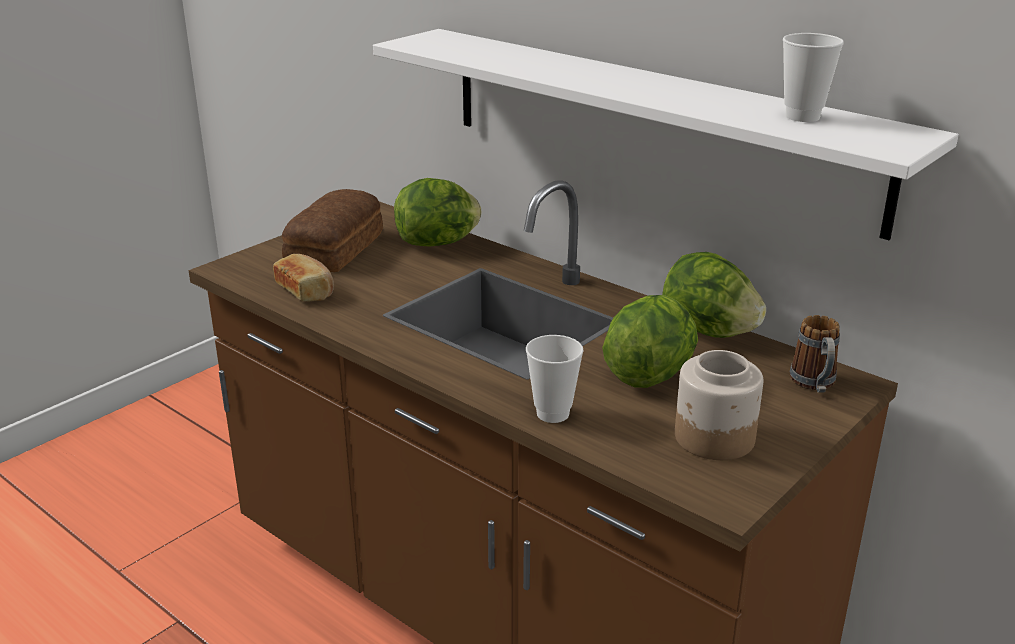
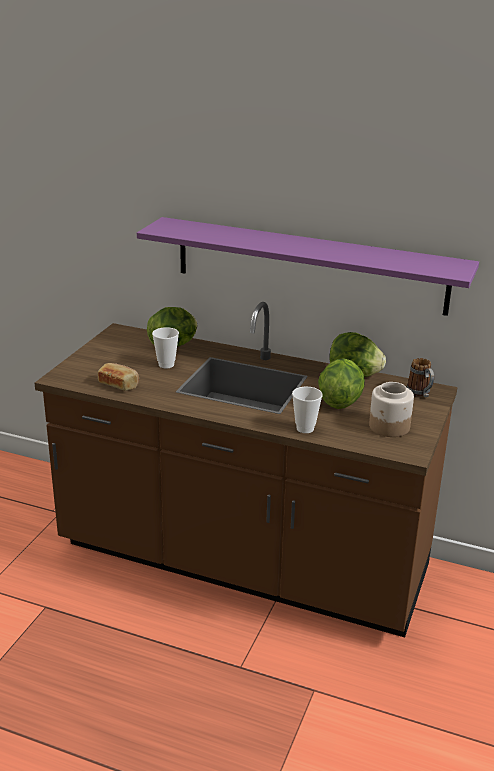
camera: 20 degrees left, 0 degrees up
bread [282,189,383,272] -> none
white shelf [373,29,959,240] -> purple shelf [137,217,479,316]
cup [783,33,844,122] -> cup moved to [152,327,179,368]

